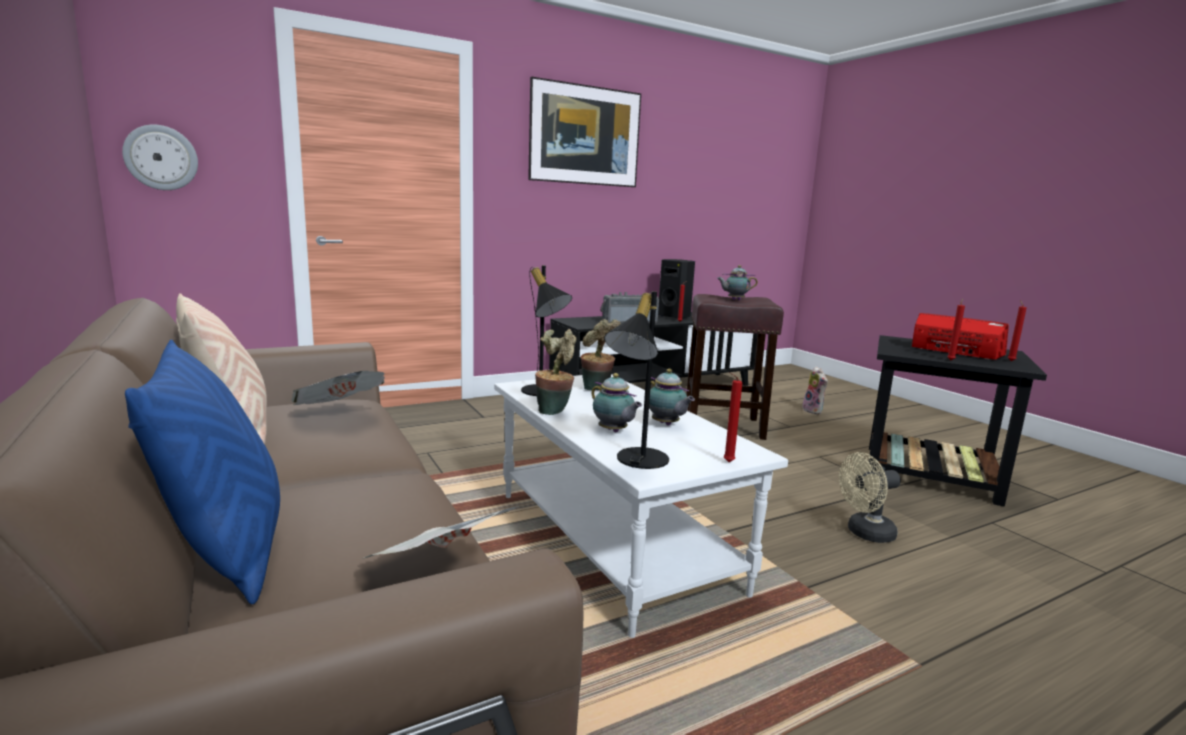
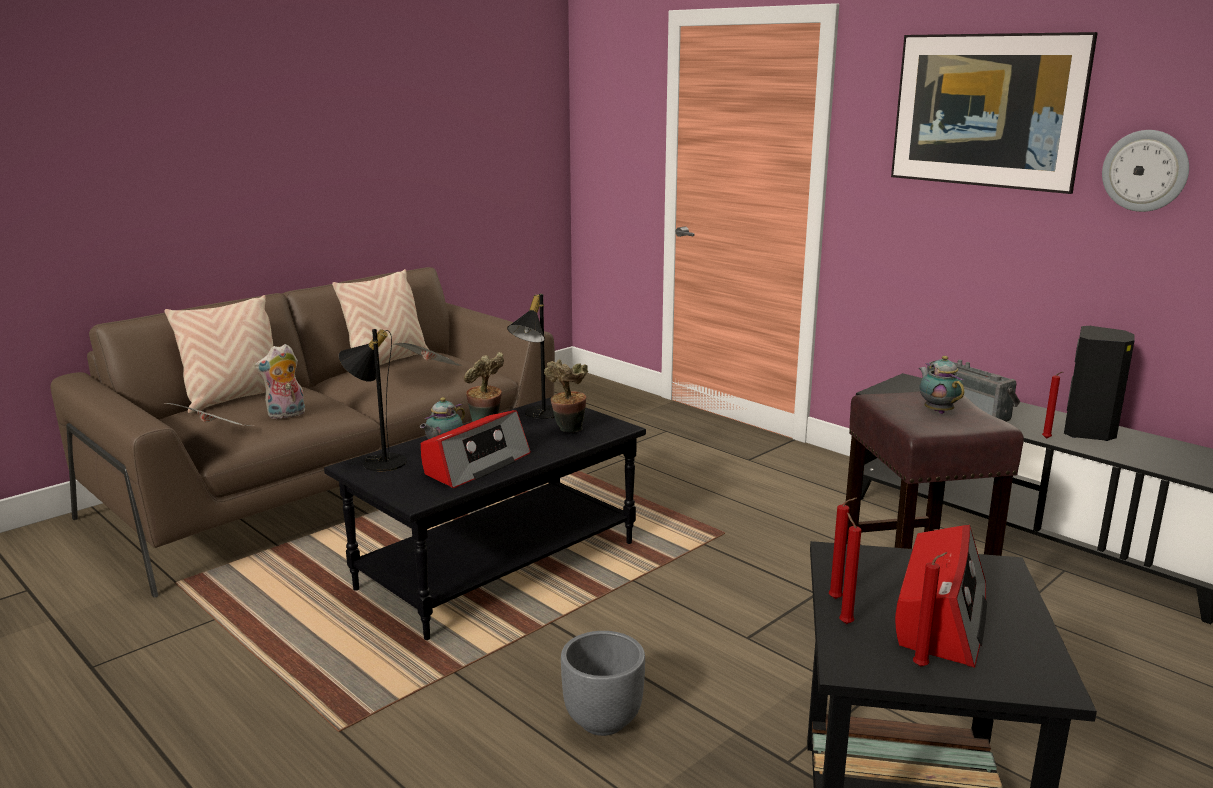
camera: 75 degrees right, 5 degrees up
wall clock [122,124,198,190] -> wall clock moved to [1102,130,1189,212]
blue pillow [125,340,280,604] -> beige pillow [164,295,273,413]
white coffee table [494,374,788,638] -> black coffee table [324,397,646,640]
teapot [649,369,695,426] -> radio [421,410,531,488]
red candle [724,372,742,462] -> red candle moved to [839,513,862,624]
plush toy [802,366,828,414] -> plush toy moved to [255,344,305,419]
beige fan [839,452,901,543] -> grey planter [561,631,645,736]

